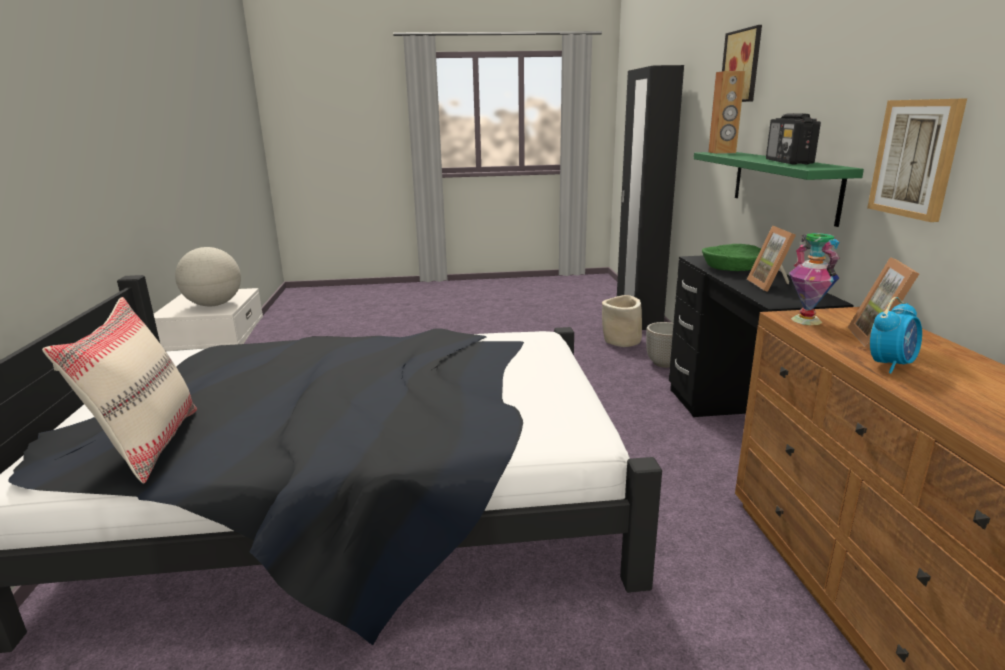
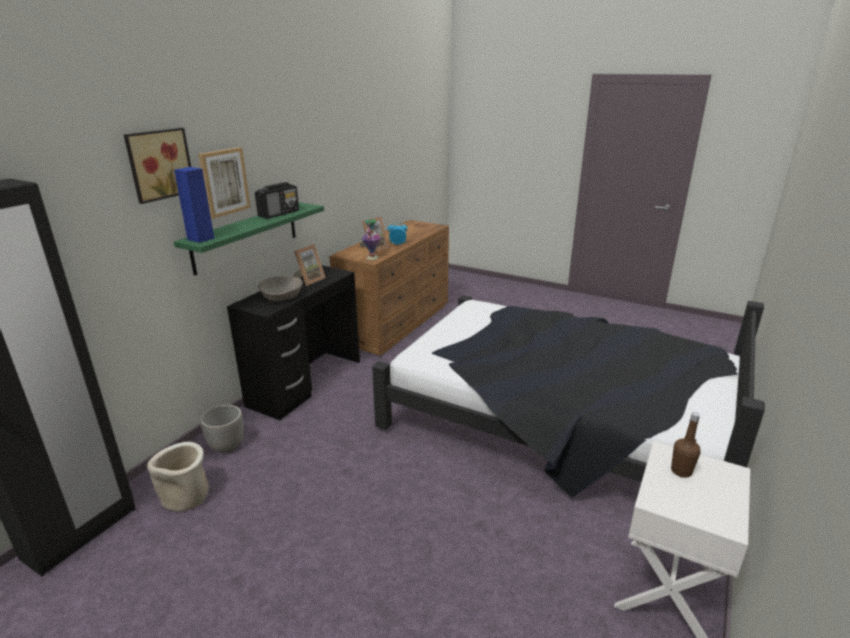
camera: 145 degrees left, 5 degrees up
beige pillow [42,297,197,484] -> none
globe [175,247,241,306] -> brown bottle [671,412,700,478]
green bowl [702,244,761,271] -> beige bowl [258,276,303,301]
brown speaker [708,71,745,154] -> blue speaker [174,167,215,243]
picture [867,98,967,222] -> picture moved to [198,147,251,219]

